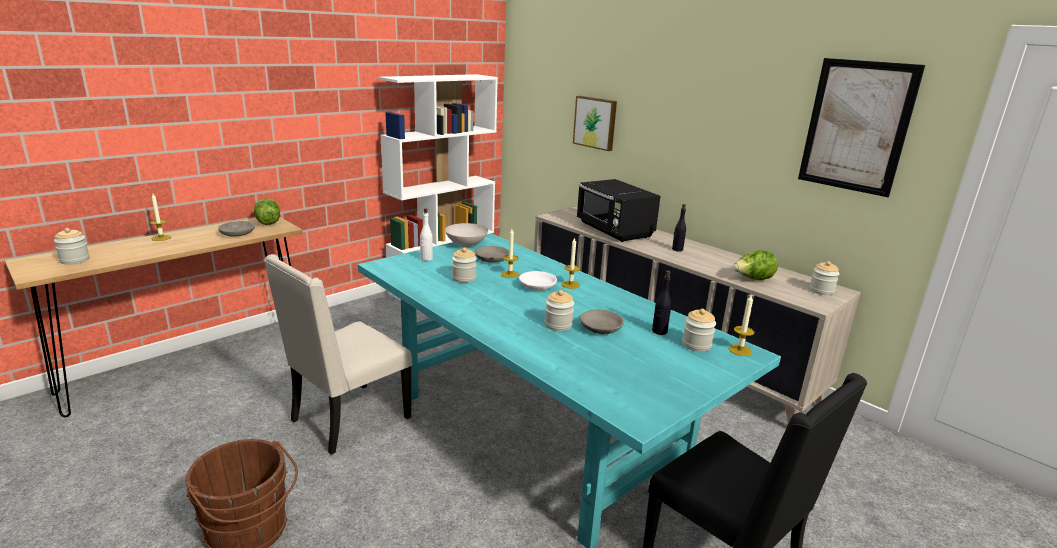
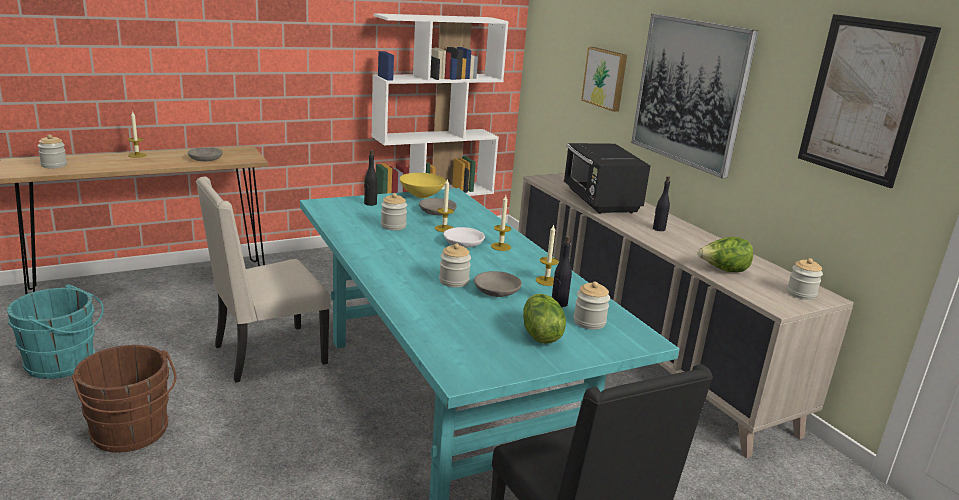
camera: 15 degrees right, 0 degrees up
lettuce [254,198,280,225] -> lettuce moved to [523,294,566,343]
white bottle [420,208,433,261] -> black bottle [364,150,377,206]
white bowl [445,223,488,247] -> yellow bowl [400,173,446,198]
candle [728,294,754,356] -> candle moved to [536,224,559,286]
none -> turquoise bucket [7,284,104,379]
none -> picture [631,14,759,179]

